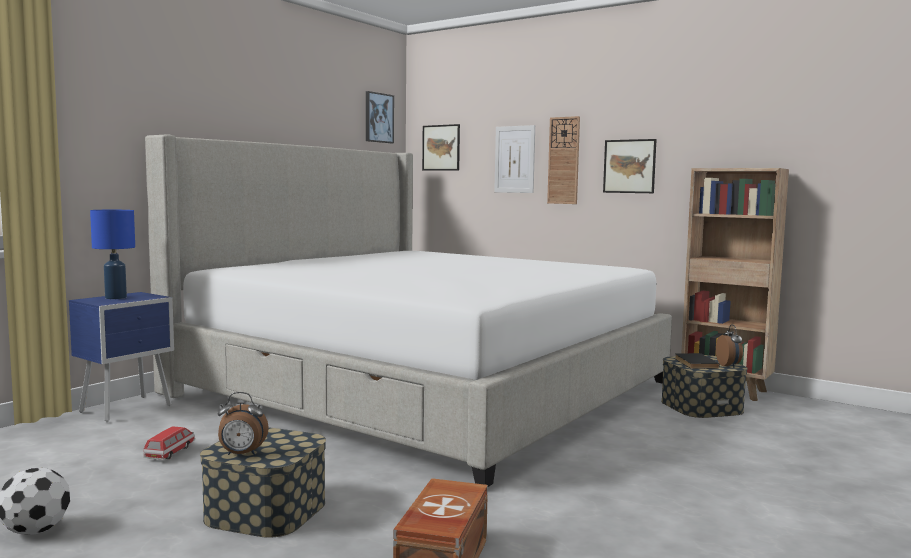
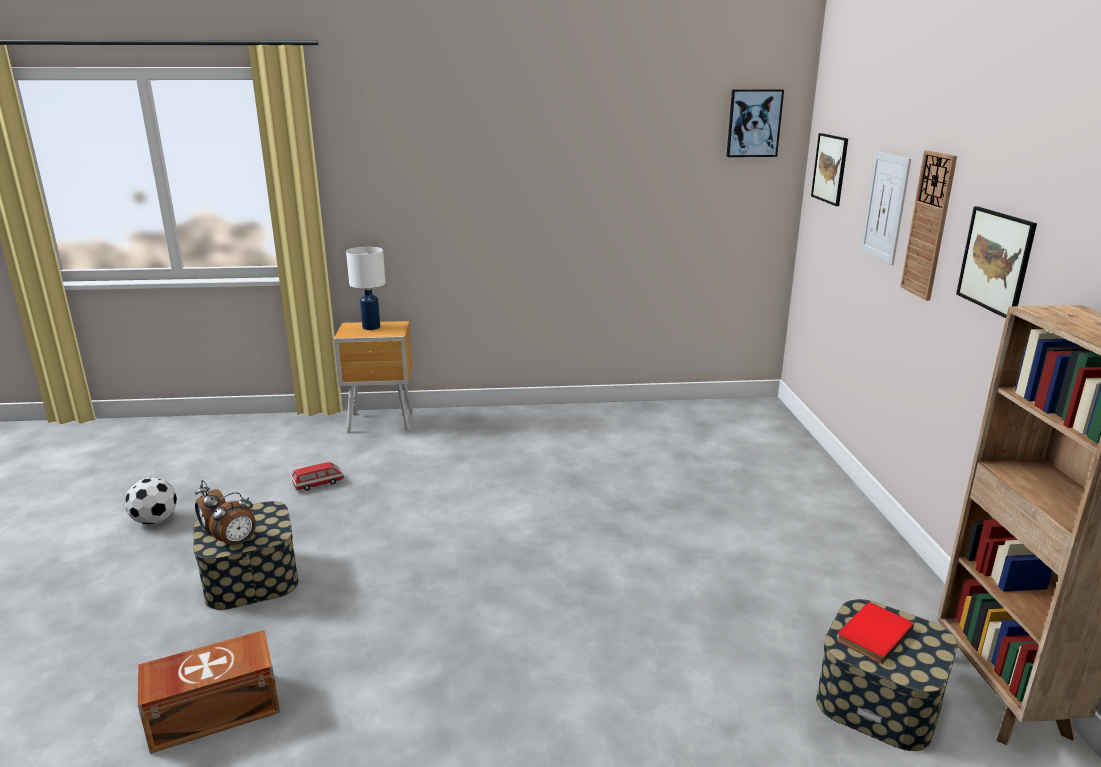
camera: 50 degrees right, 15 degrees up
blue nightstand [69,292,174,422] -> brown nightstand [334,321,413,432]
blue table lamp [90,210,135,299] -> white table lamp [346,247,386,330]
bed [145,135,672,487] -> none
black book [675,353,719,369] -> red book [837,603,914,664]
alarm clock [716,325,743,368] -> alarm clock moved to [209,492,256,548]

